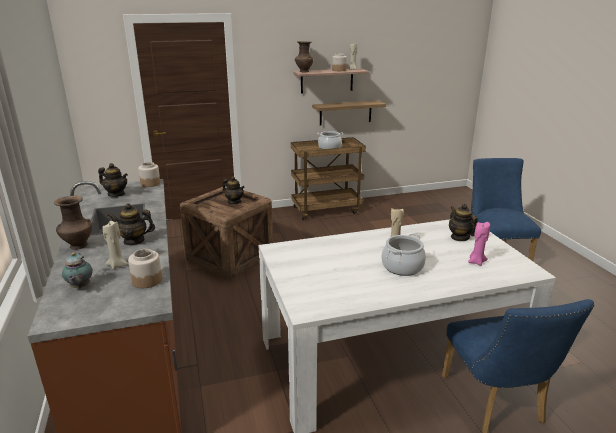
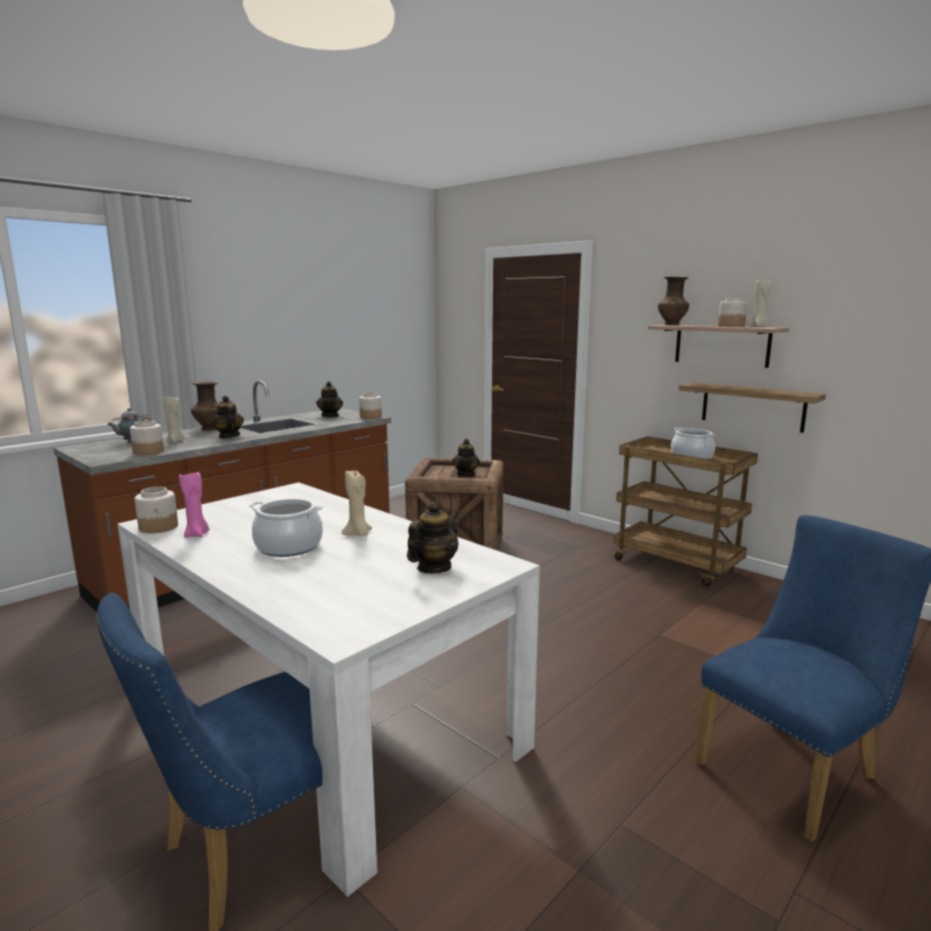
camera: 60 degrees right, 10 degrees down
pink candle [468,222,490,266] -> pink candle moved to [179,470,210,537]
none -> jar [135,487,178,534]

